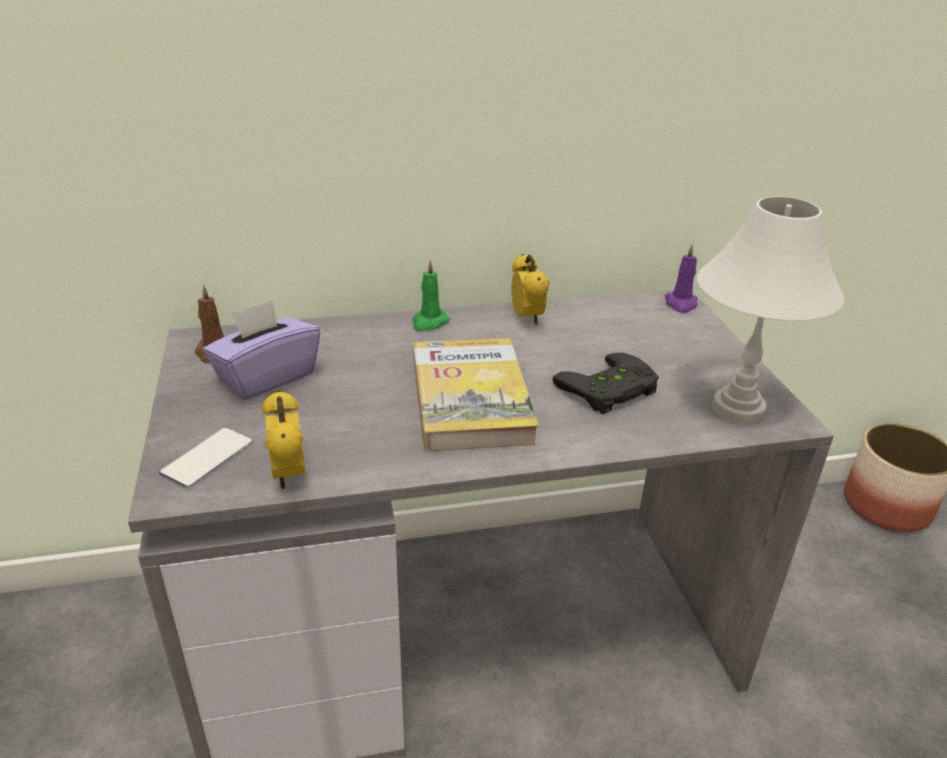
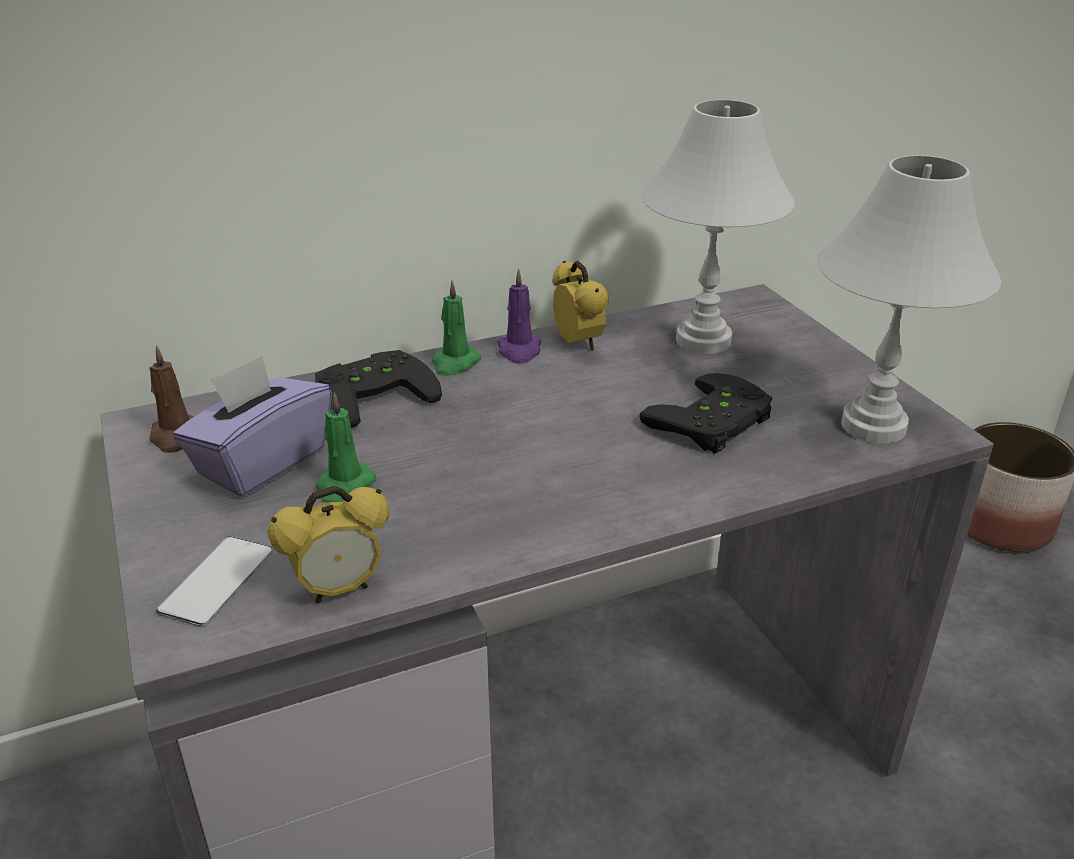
camera: 10 degrees left, 0 degrees up
alarm clock [262,390,306,489] -> alarm clock turned 90 degrees counterclockwise [268,485,390,603]
book [413,338,539,451] -> none
purple candle [665,244,698,313] -> purple candle moved to [497,268,541,364]
none -> black game controller [315,350,442,428]
none -> green candle [316,392,376,503]
none -> white table lamp [642,100,795,354]

